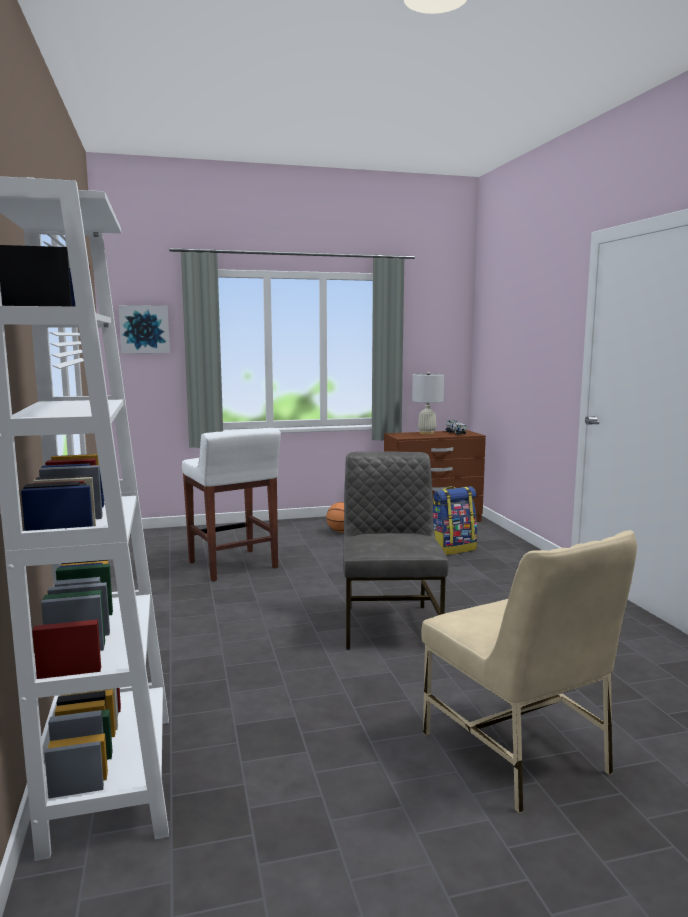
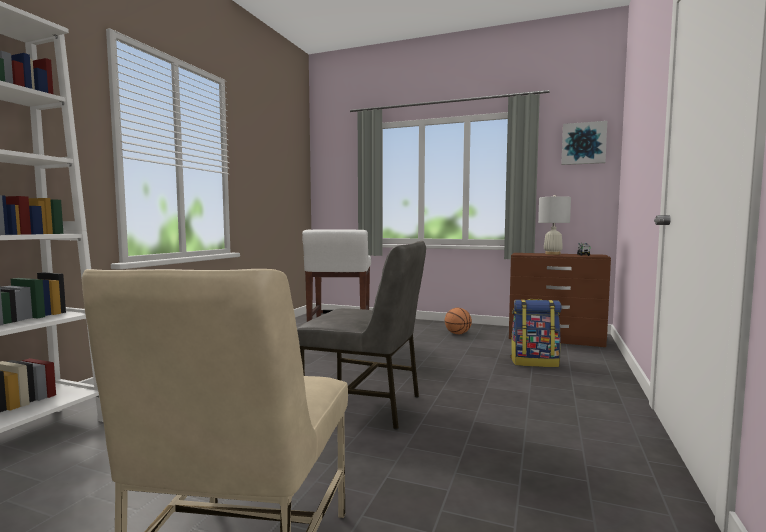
camera: 35 degrees right, 5 degrees down
picture [119,305,170,353] -> picture moved to [561,121,607,165]
grey chair [343,451,449,650] -> grey chair turned 75 degrees clockwise [297,241,426,430]

